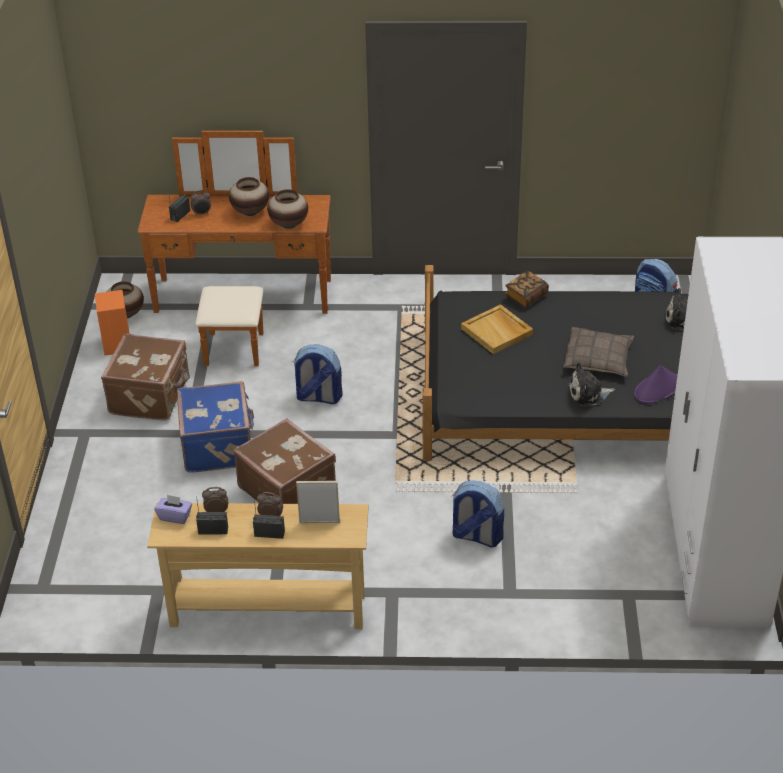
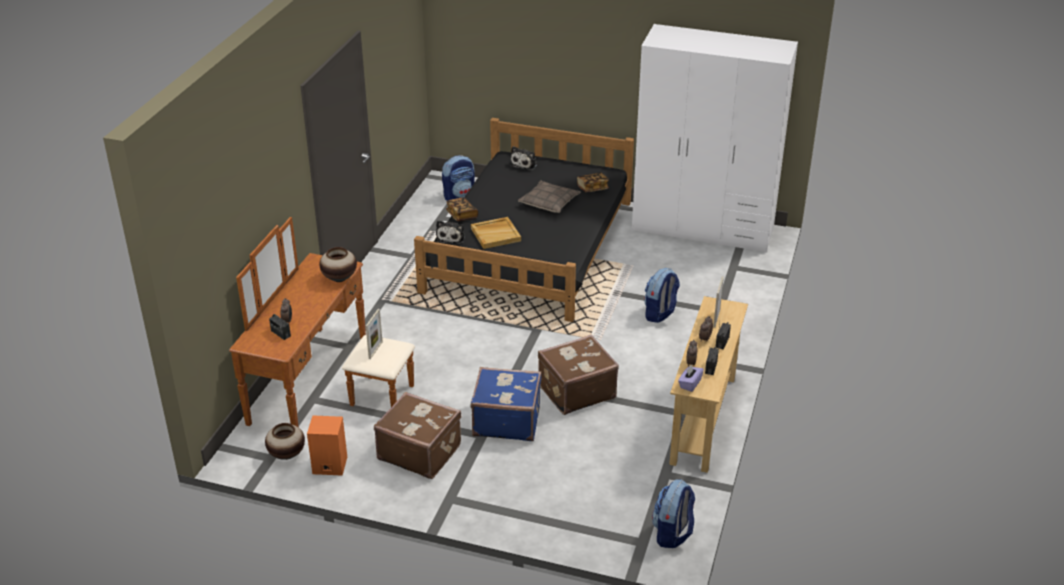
camera: 75 degrees left, 5 degrees down
vase [229,177,269,216] -> none
backpack [293,344,343,404] -> backpack moved to [652,479,695,548]
plush toy [568,362,615,407] -> plush toy moved to [436,220,465,244]
purple hat [634,365,677,404] -> book [577,172,609,192]
none -> picture frame [366,309,383,359]

